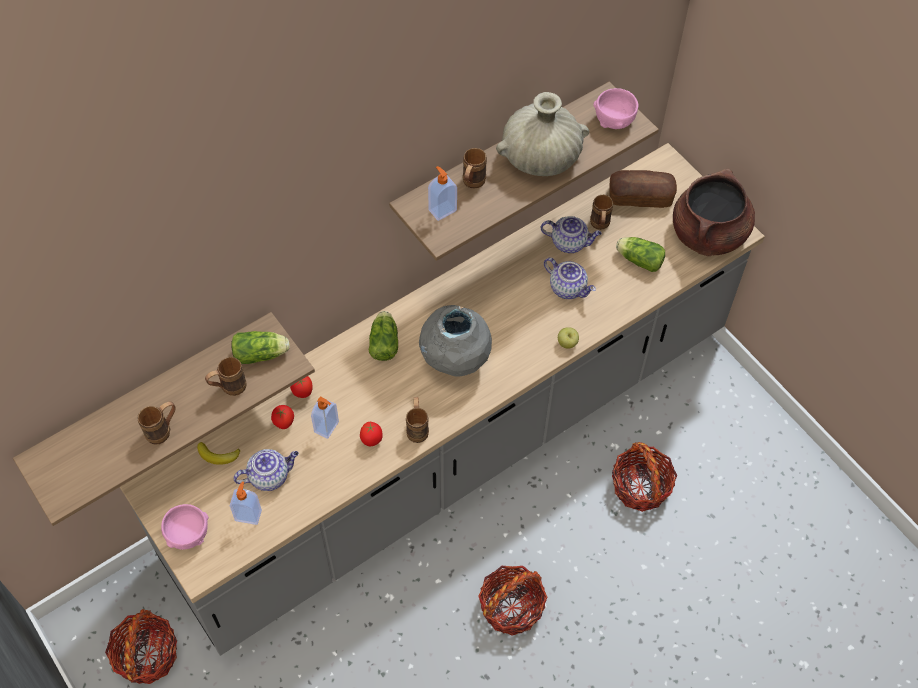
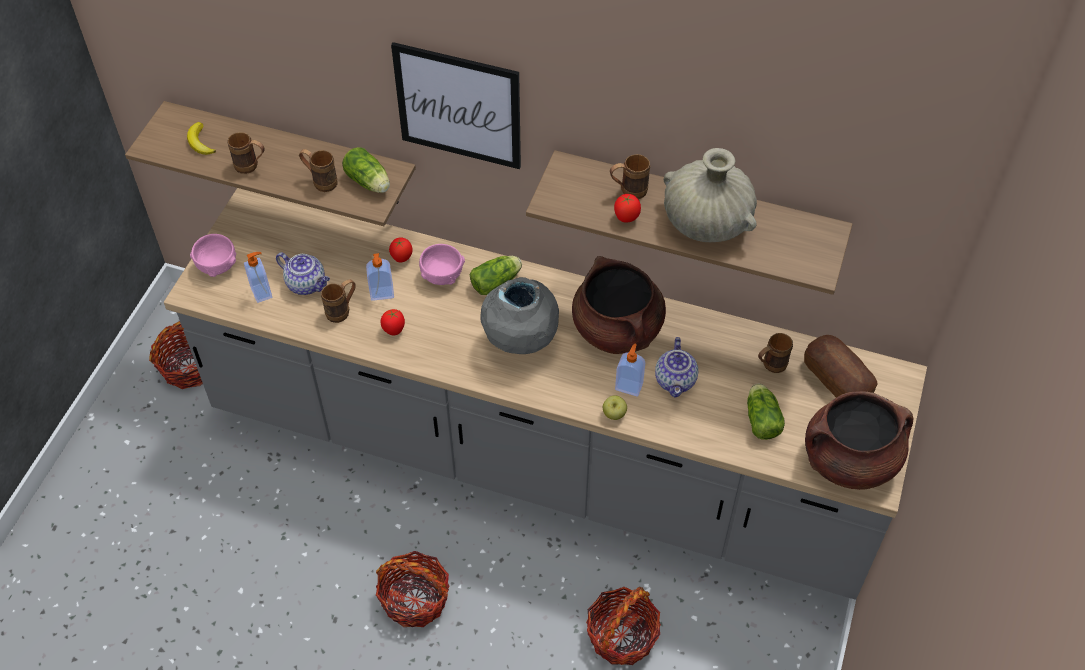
camera: 55 degrees right, 5 degrees down
banana [197,442,240,465] -> banana moved to [187,122,216,155]
tomato [271,405,294,429] -> tomato moved to [614,194,641,222]
brown mug [406,397,429,443] -> brown mug moved to [321,279,356,323]
soap dispenser [428,166,457,221] -> soap dispenser moved to [615,343,645,396]
teapot [541,216,602,253] -> none
pink bowl [593,88,638,129] -> pink bowl moved to [419,244,465,285]
none -> picture [391,42,521,169]
none -> brown cooking pot [572,256,666,354]

